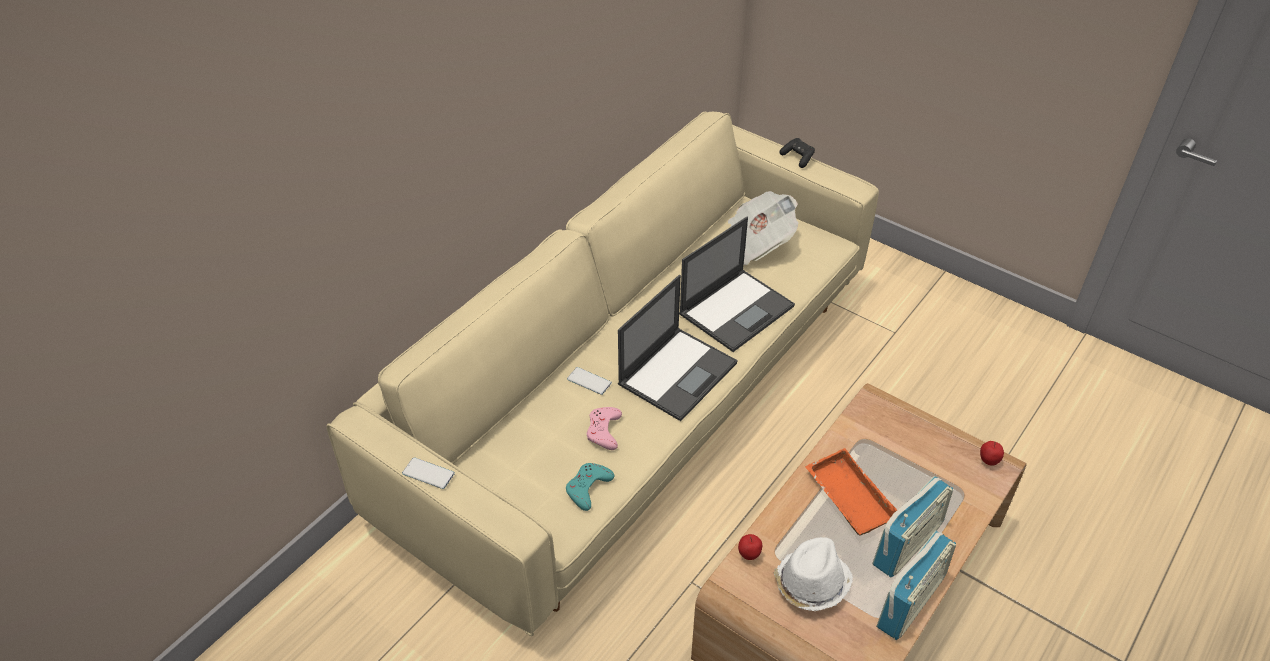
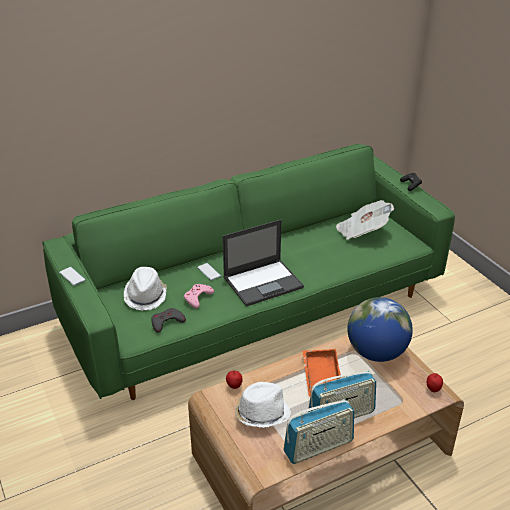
camera: 25 degrees right, 10 degrees down
beige sofa [327,111,879,636] -> green sofa [43,144,455,400]
turquoise game controller [566,463,614,511] -> grey game controller [151,308,186,333]
laptop [679,217,795,352] -> none
none -> white hat [124,267,167,311]
none -> globe [347,297,413,362]

